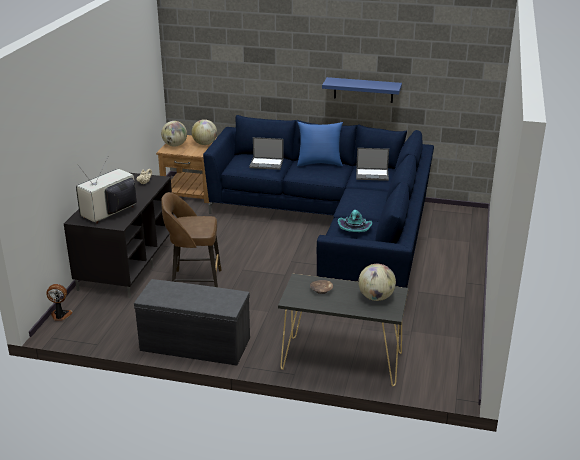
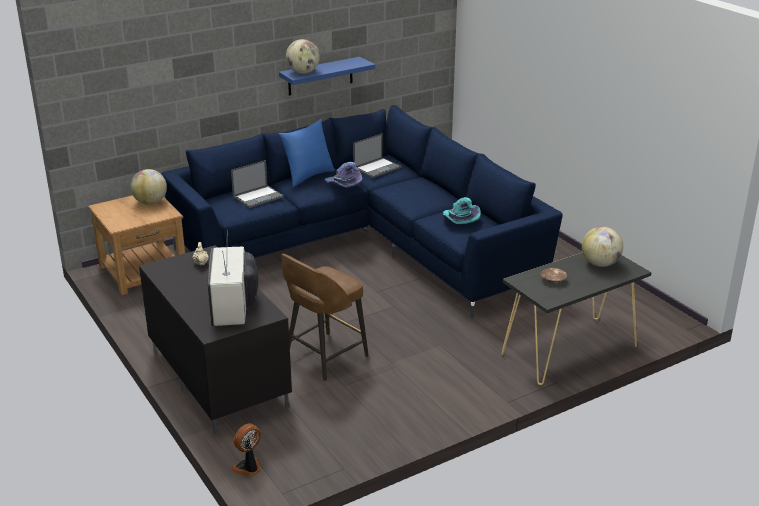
camera: 45 degrees left, 0 degrees up
grey bench [134,279,250,366] -> none
globe [161,121,187,147] -> globe moved to [286,39,320,74]
none -> purple hat [325,162,362,188]

